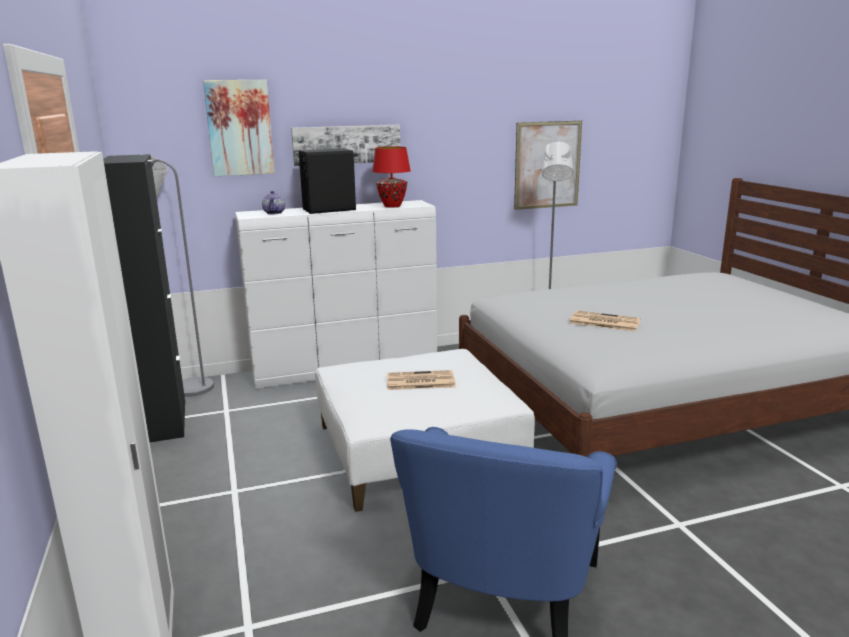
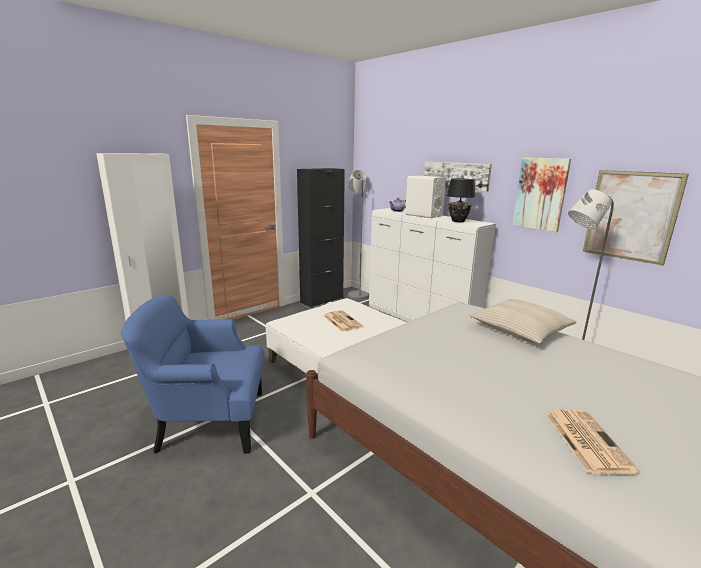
camera: 65 degrees right, 0 degrees up
picture [203,80,275,176] -> picture moved to [512,157,571,232]
black speaker [299,148,356,214] -> white speaker [405,176,446,218]
red table lamp [372,147,411,208] -> black table lamp [447,178,475,222]
newspaper [569,311,641,331] -> newspaper moved to [546,409,640,474]
none -> beige pillow [469,299,577,344]

